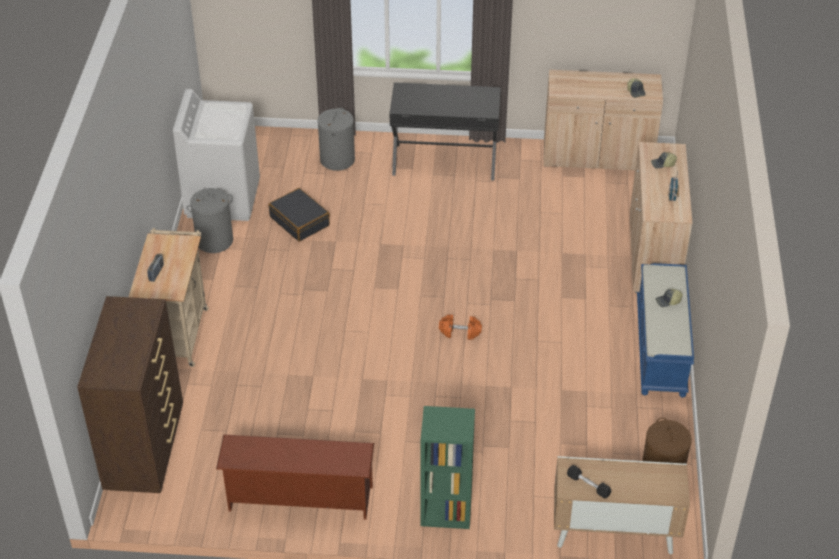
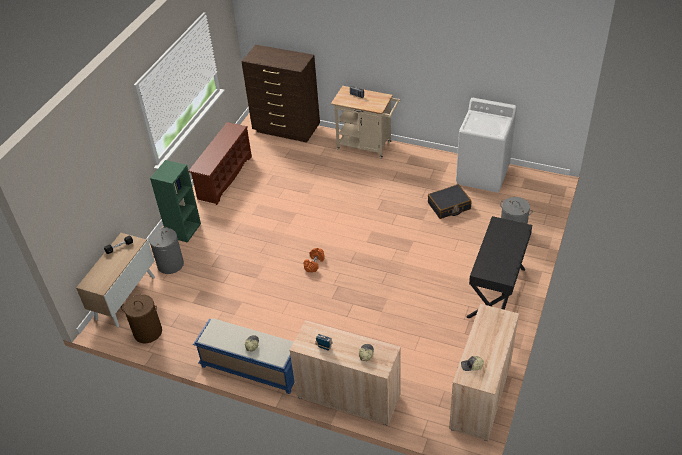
camera: 110 degrees right, 0 degrees up
grey laundry basket [186,188,233,253] -> grey laundry basket moved to [149,227,184,274]

